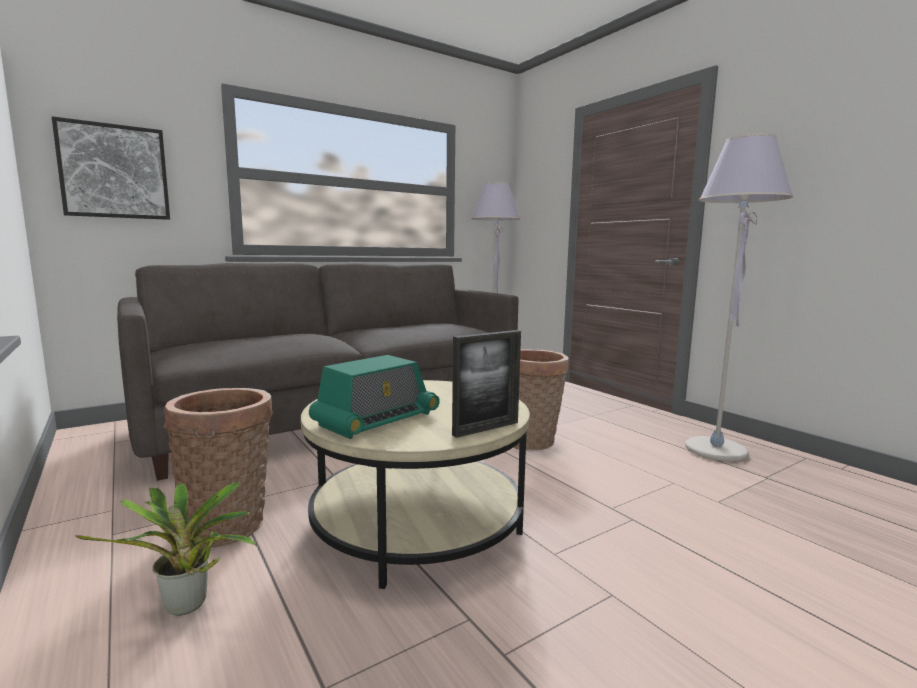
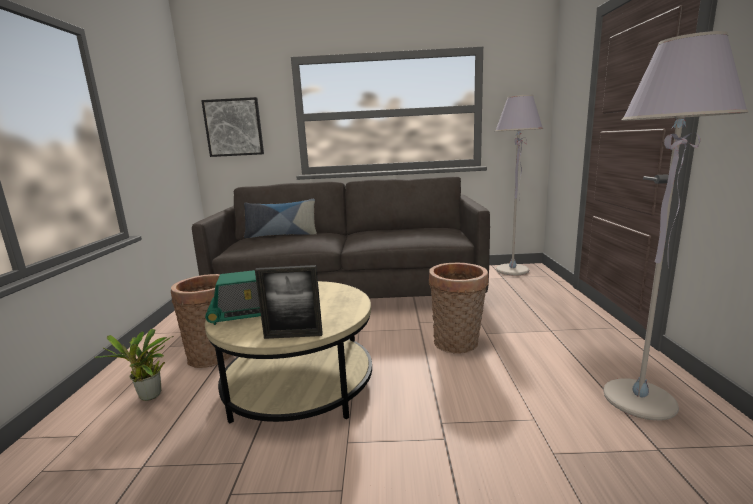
camera: 35 degrees right, 5 degrees up
none -> pillow [244,199,317,238]

